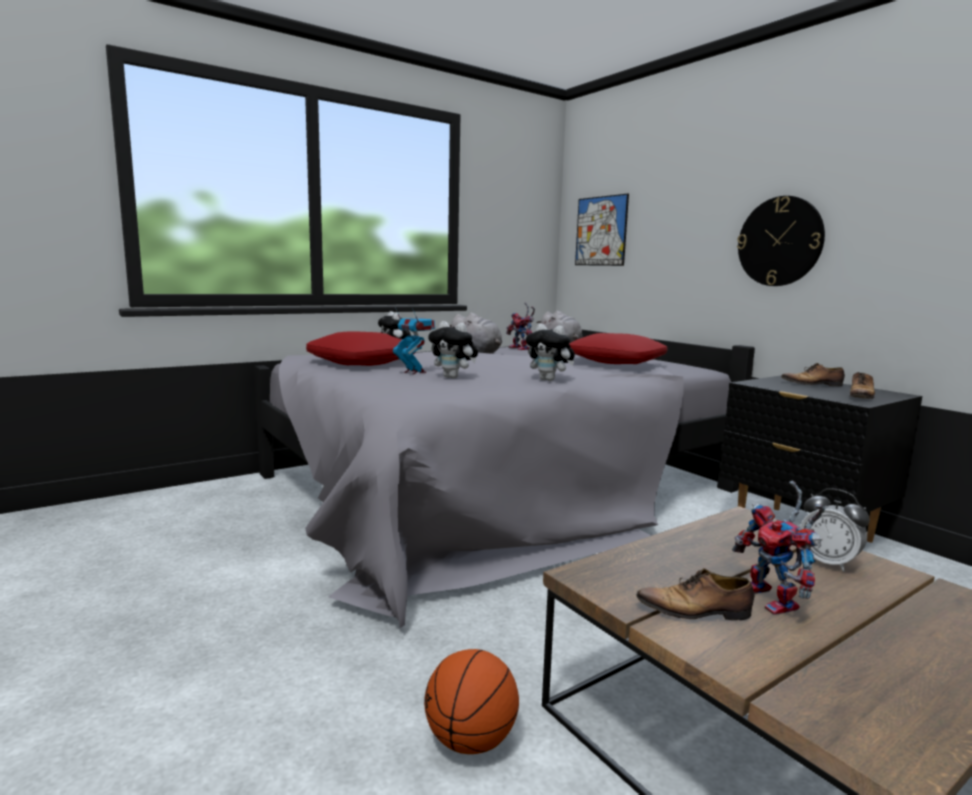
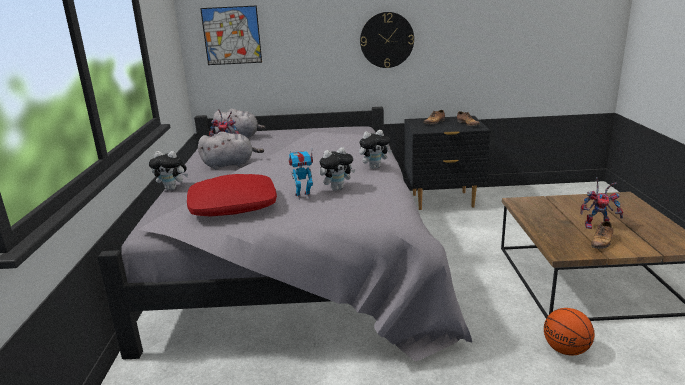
camera: 55 degrees left, 10 degrees up
red pillow [569,333,668,364] -> none
alarm clock [800,488,870,572] -> none

